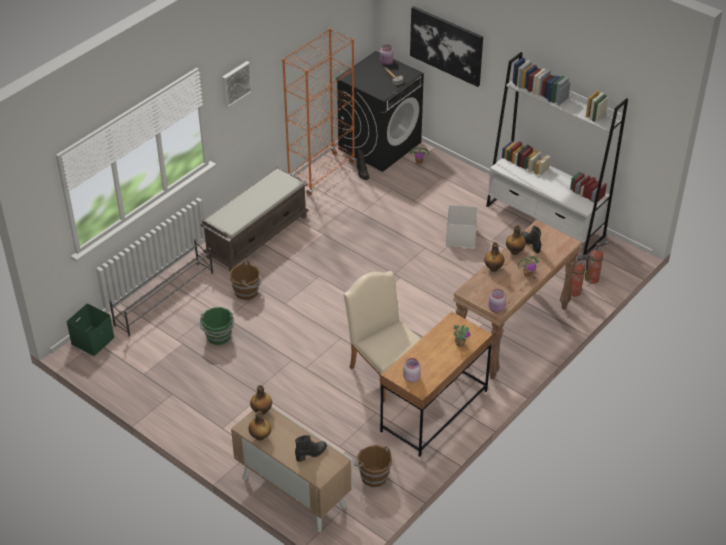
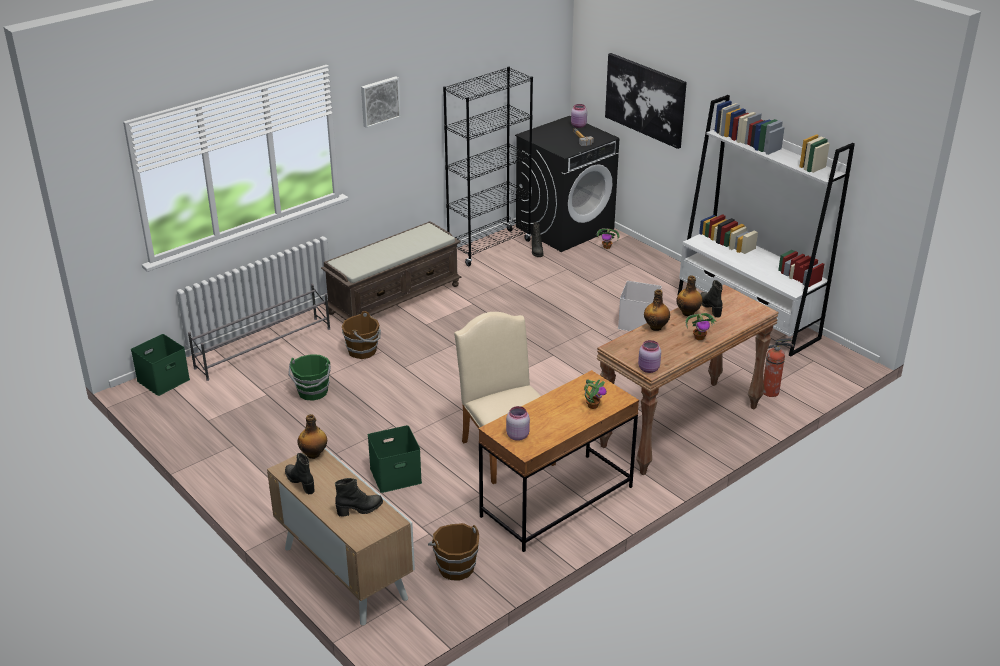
camera: 10 degrees right, 10 degrees down
bottle [249,411,271,441] -> black boot [285,453,314,494]
orange bookcase [282,28,355,196] -> black bookcase [443,66,533,266]
fire extinguisher [585,239,609,284] -> none
none -> green storage box [368,425,422,493]

